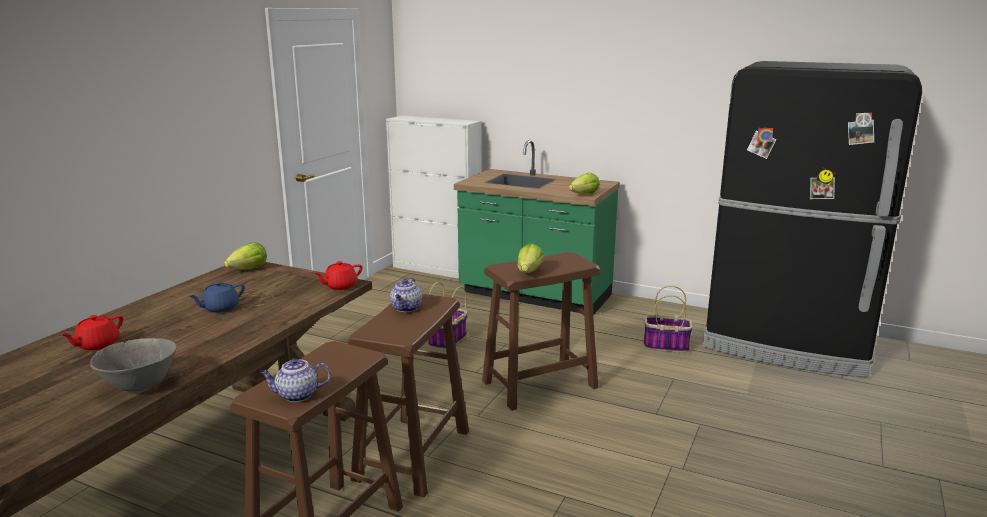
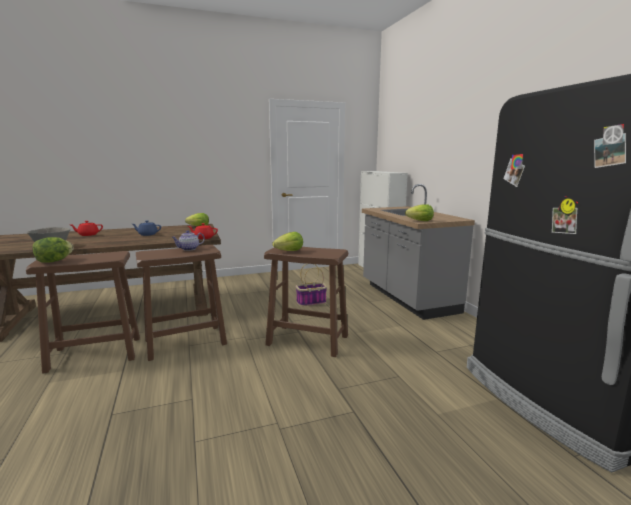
camera: 45 degrees right, 5 degrees down
teapot [260,358,331,402] -> lettuce [32,237,74,263]
green counter [454,140,620,315] -> grey counter [362,184,475,320]
basket [644,285,693,353] -> none

